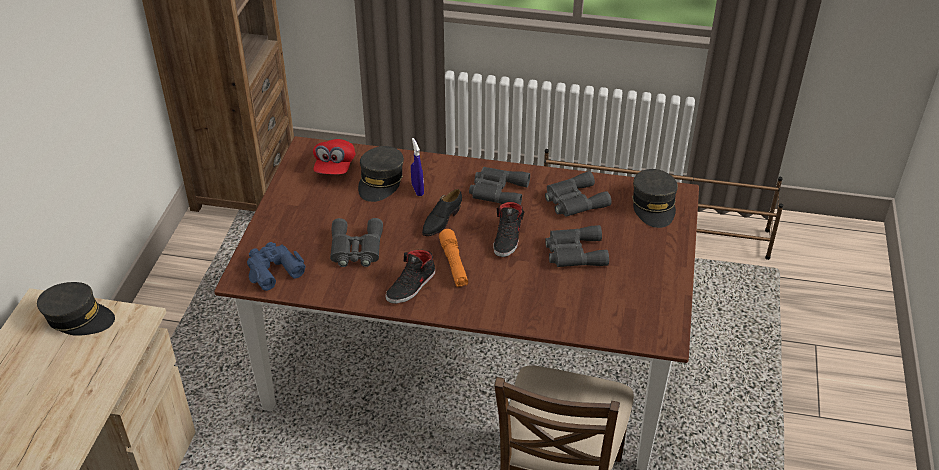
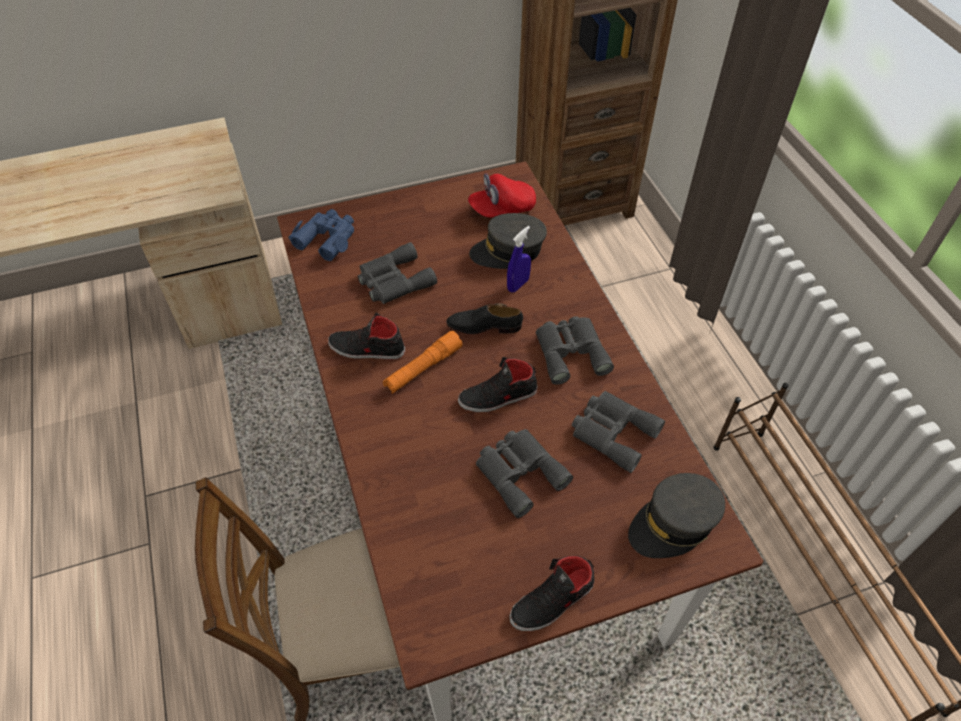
camera: 60 degrees right, 10 degrees up
grey cap [37,282,115,336] -> none
none -> black shoe [509,556,594,631]

